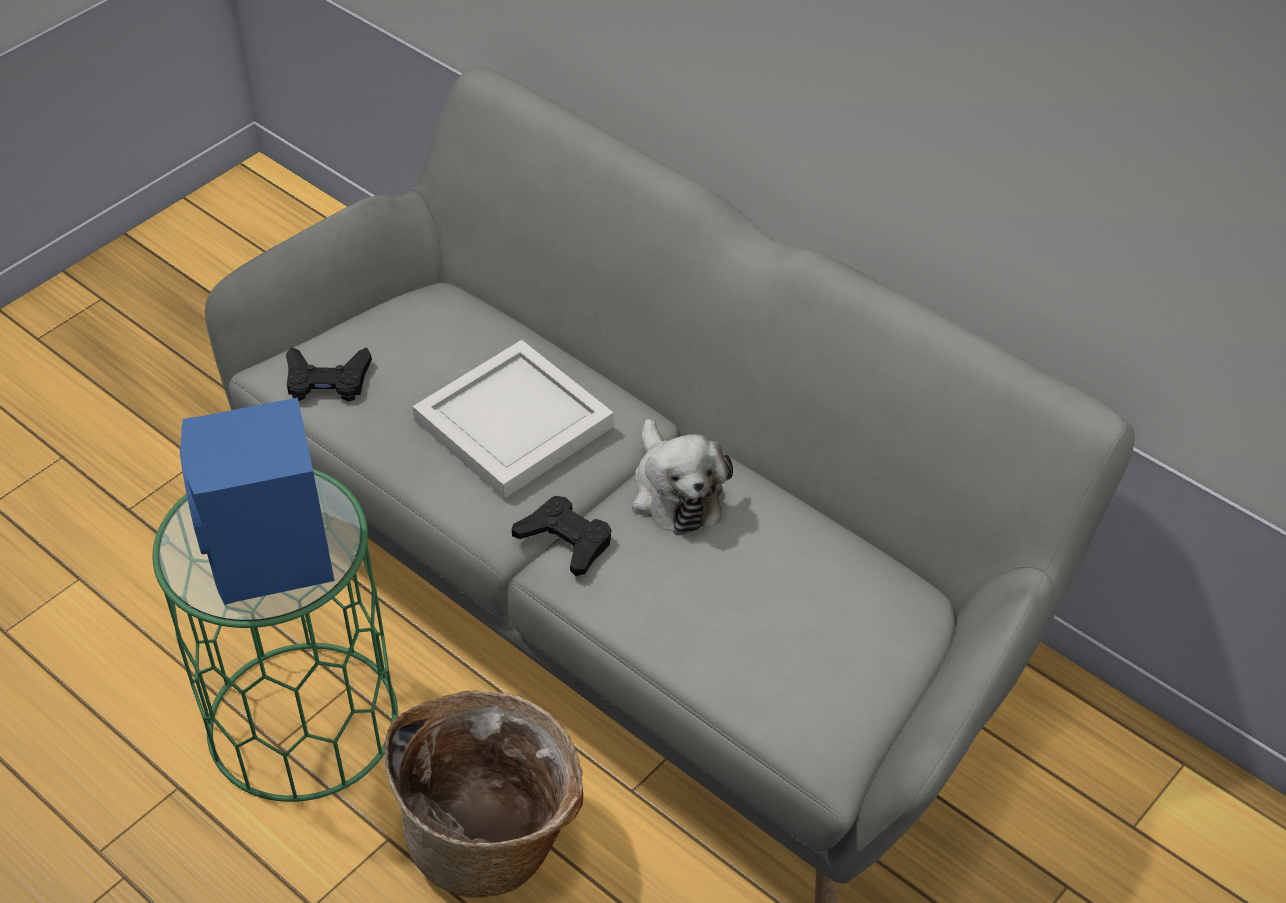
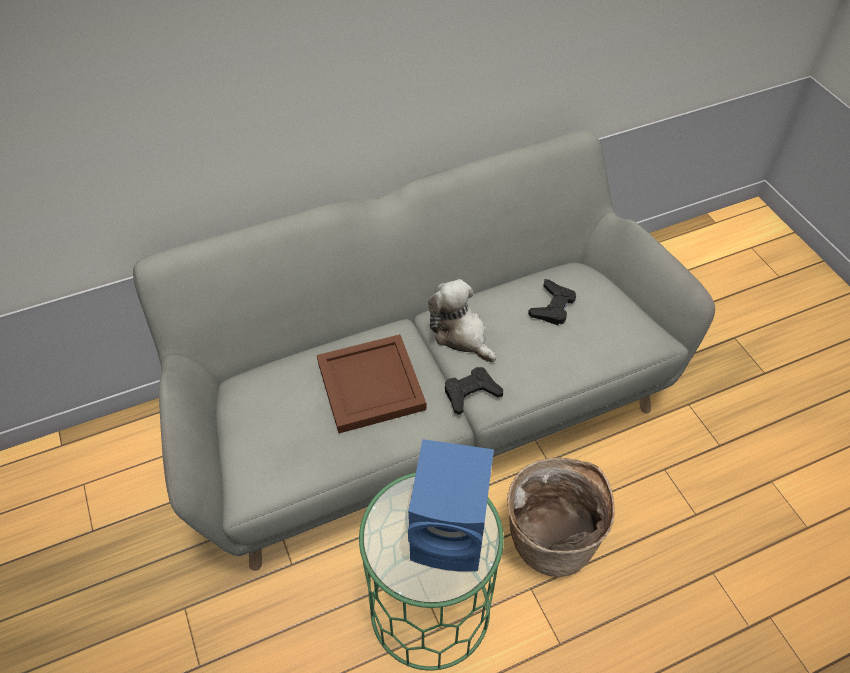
camera: 65 degrees left, 5 degrees up
black game controller [286,347,372,401] -> black game controller moved to [528,279,576,325]
white tray [413,340,614,499] -> brown tray [317,334,426,433]
plush toy [632,419,733,535] -> plush toy turned 135 degrees counterclockwise [428,279,496,362]

